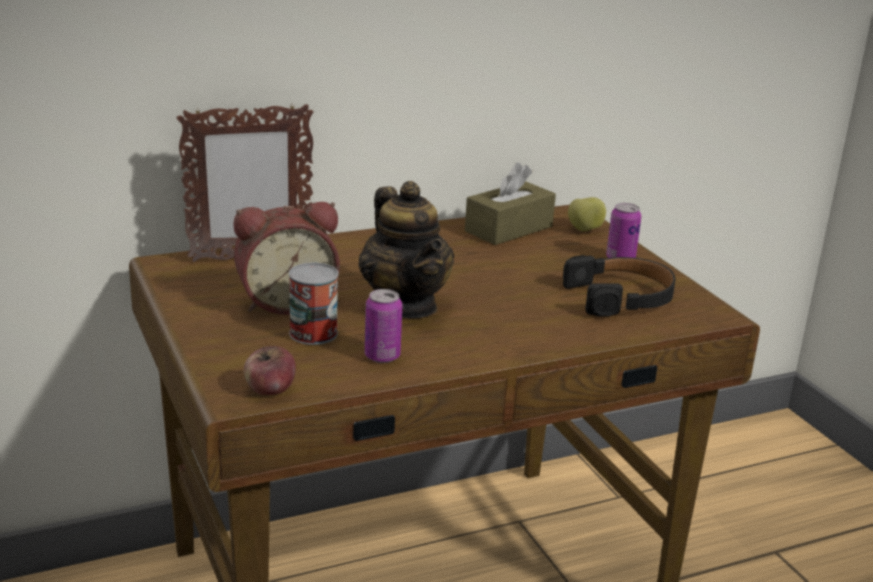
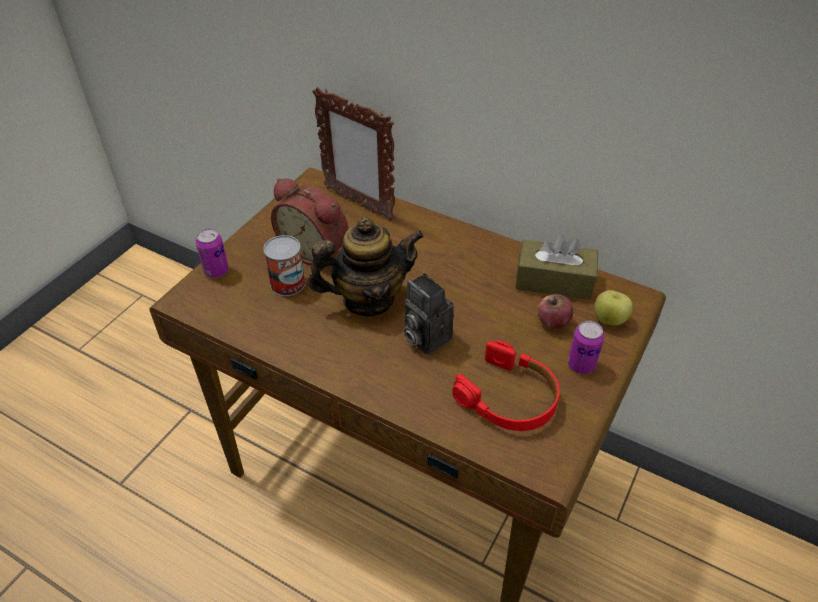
camera: 55 degrees right, 20 degrees up
apple [244,346,296,395] -> apple moved to [537,294,573,329]
teapot [359,181,454,319] -> teapot turned 135 degrees counterclockwise [308,217,424,317]
can [365,289,402,363] -> can moved to [196,228,229,278]
black headphones [563,255,675,317] -> red headphones [452,341,560,431]
none -> camera [404,273,454,355]

